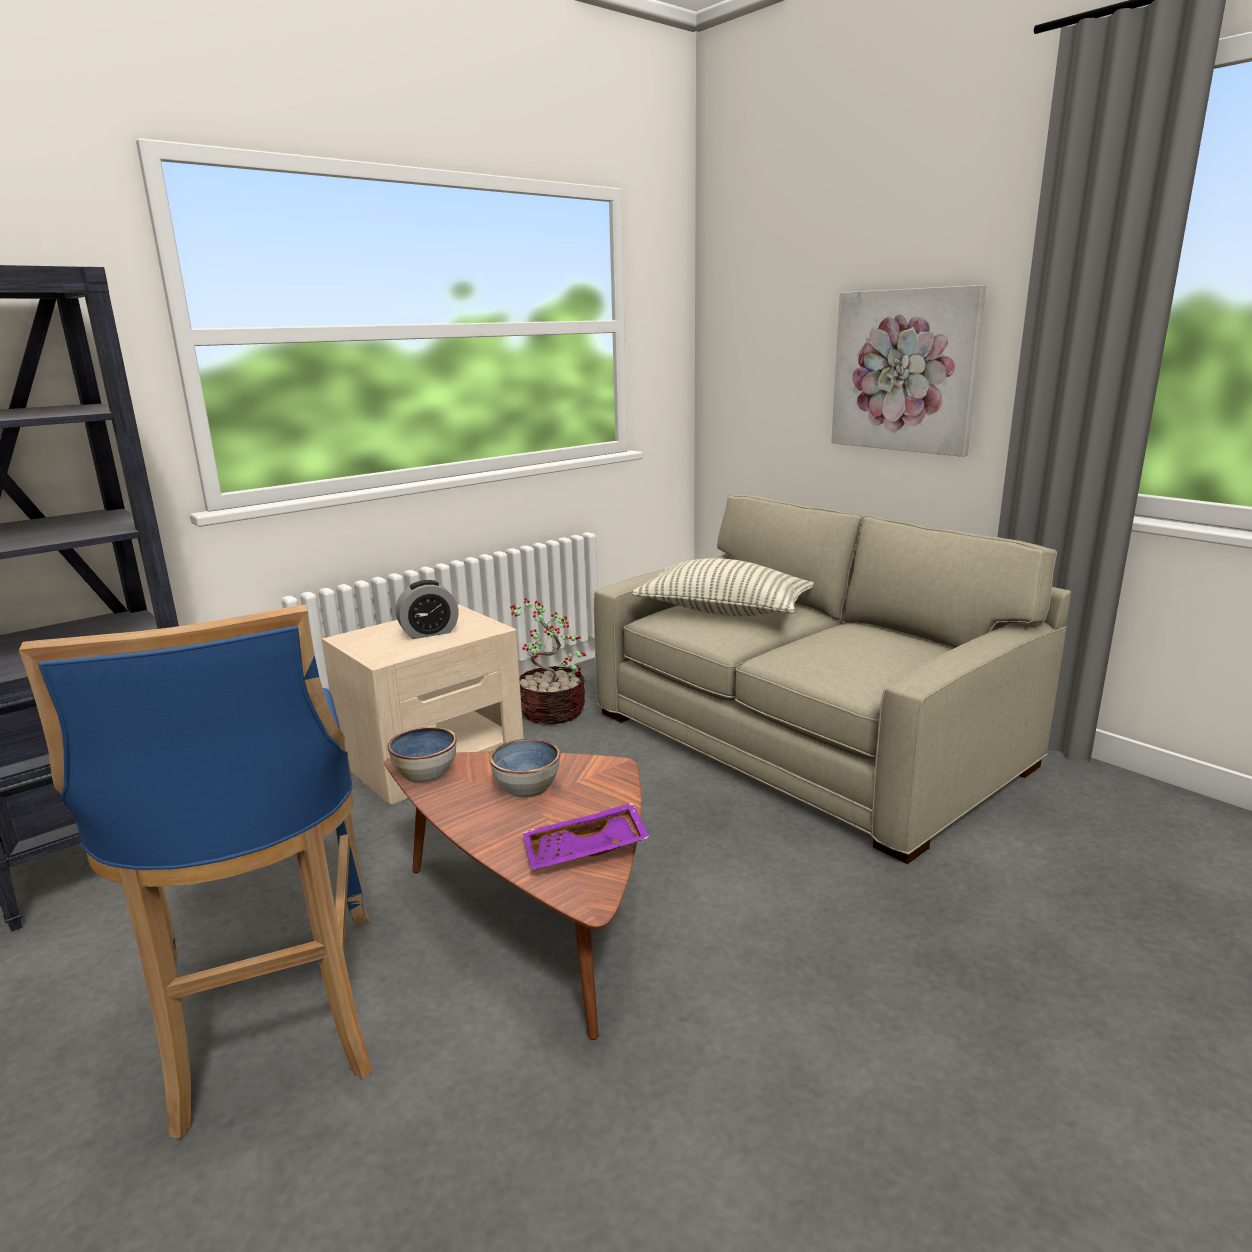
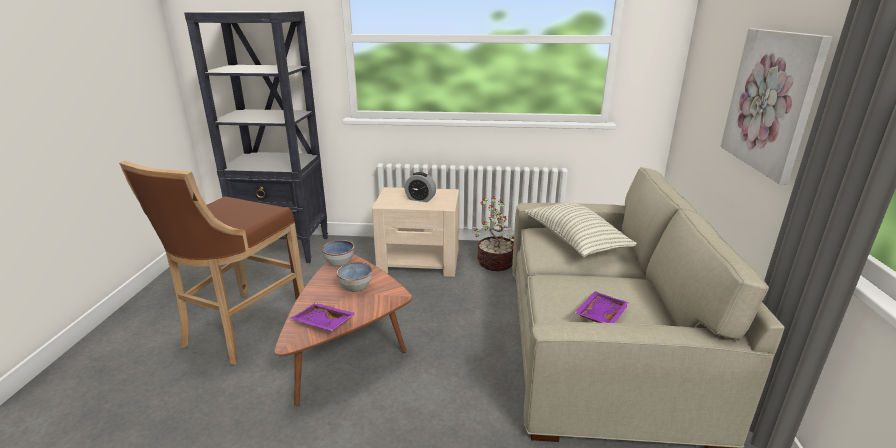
camera: 45 degrees right, 5 degrees up
blue stool [19,604,372,1139] -> brown stool [119,160,304,365]
none -> purple tray [574,291,629,323]

